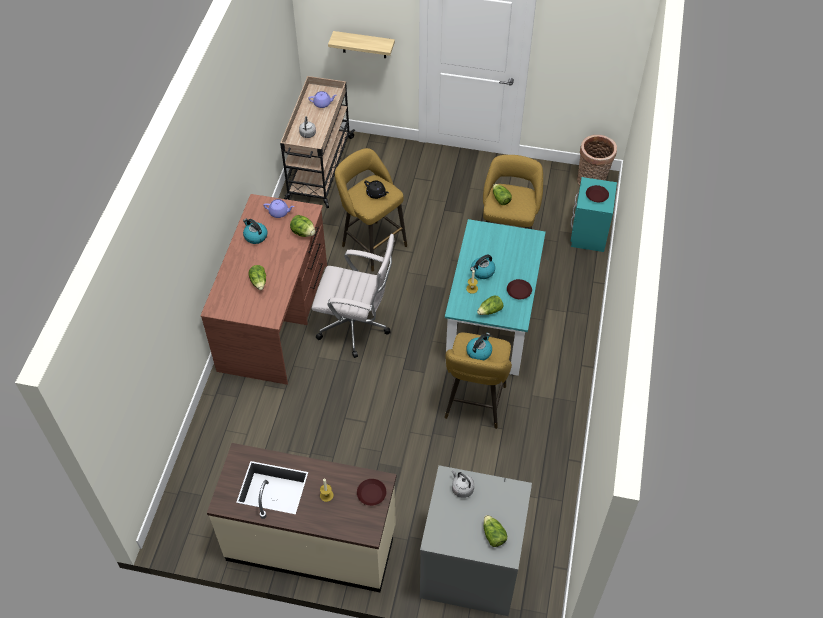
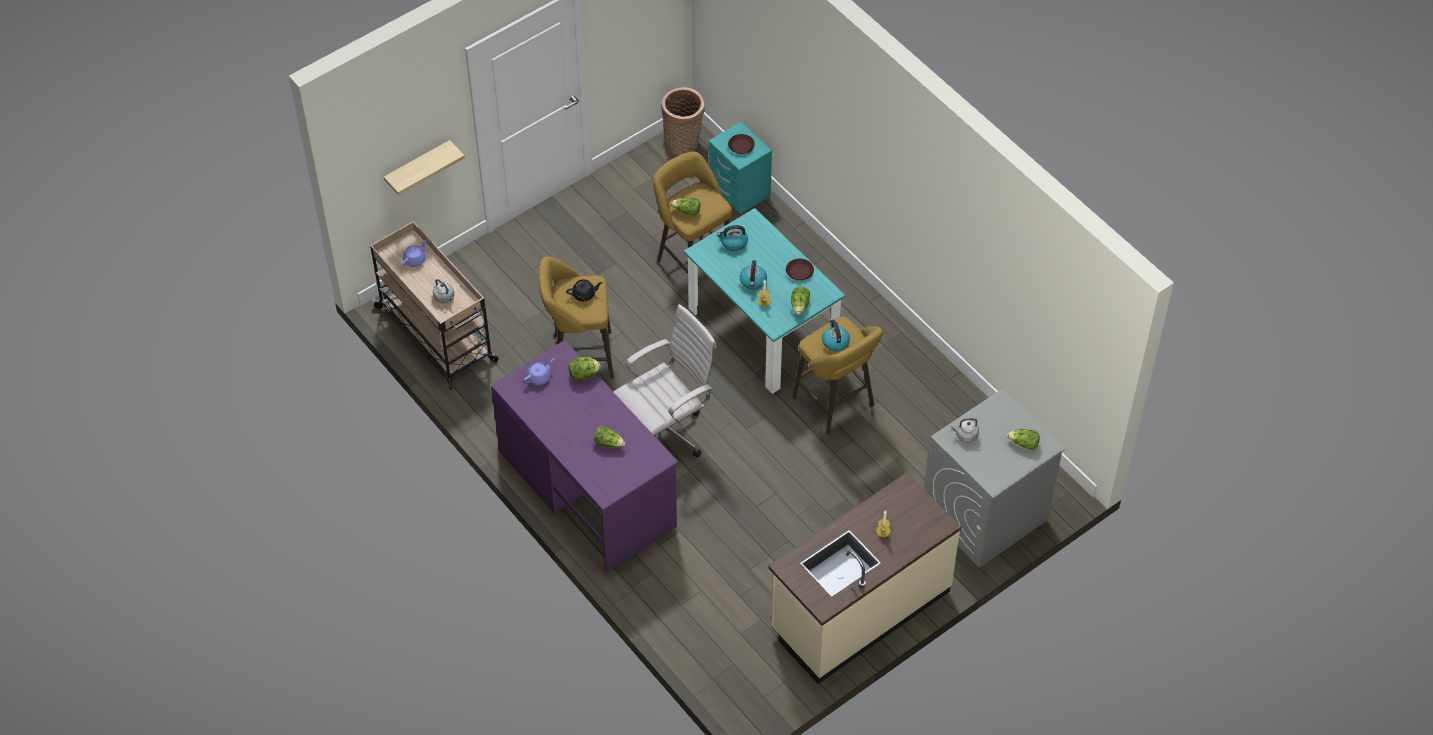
camera: 50 degrees left, 0 degrees up
brown desk [200,194,327,385] -> purple desk [491,340,678,573]
kettle [243,219,268,244] -> kettle moved to [717,225,748,251]
brown plate [357,479,386,506] -> none

